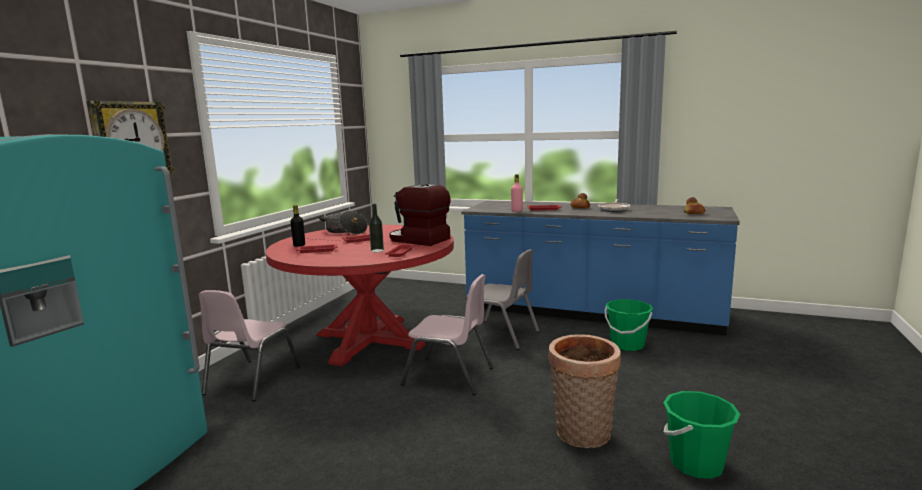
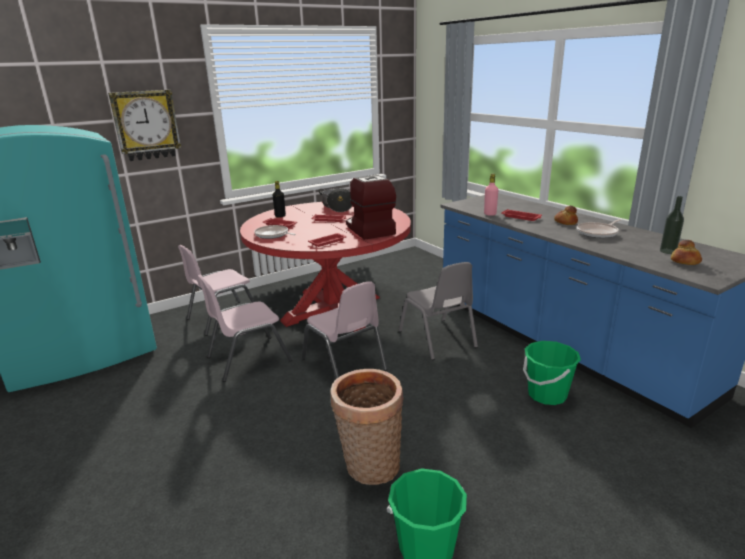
camera: 35 degrees right, 10 degrees up
bottle [369,204,384,252] -> bottle moved to [660,196,684,254]
none -> pink chair [197,274,293,382]
none -> frying pan [254,225,296,239]

